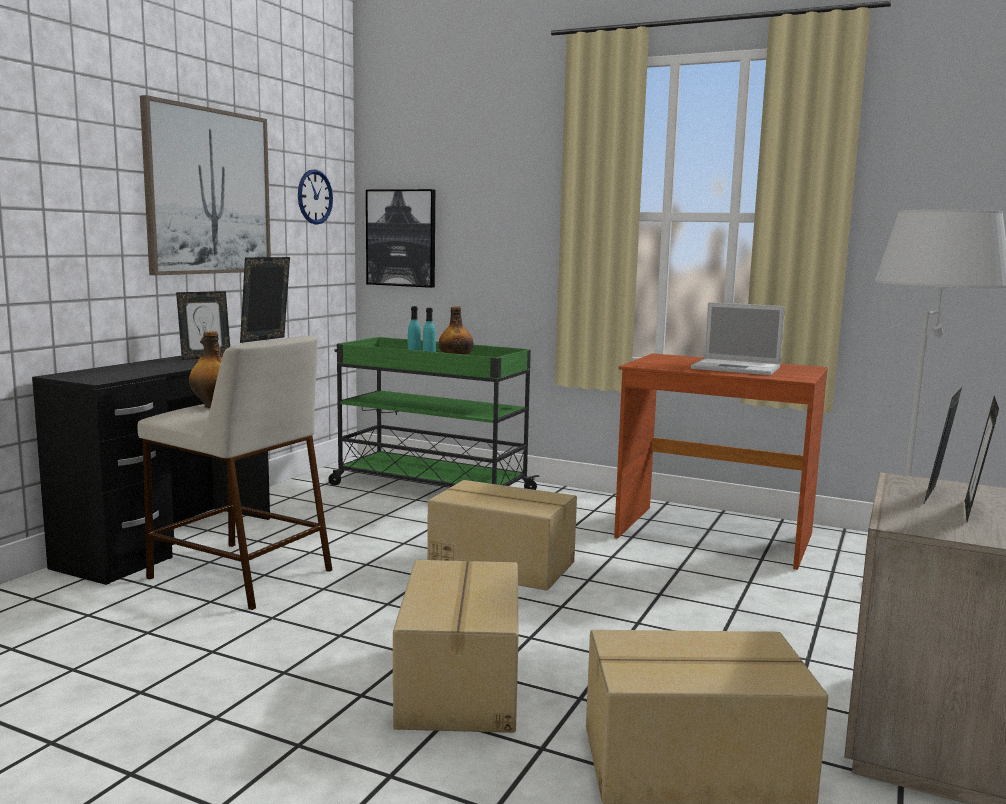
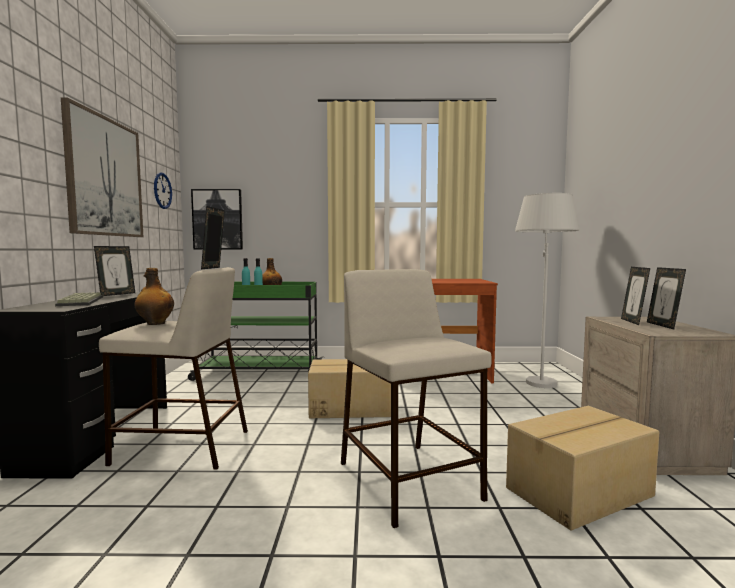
camera: 25 degrees left, 5 degrees down
cardboard box [393,560,519,733] -> beige stool [341,269,492,528]
laptop [691,302,785,375] -> none
none -> keyboard [55,292,103,306]

